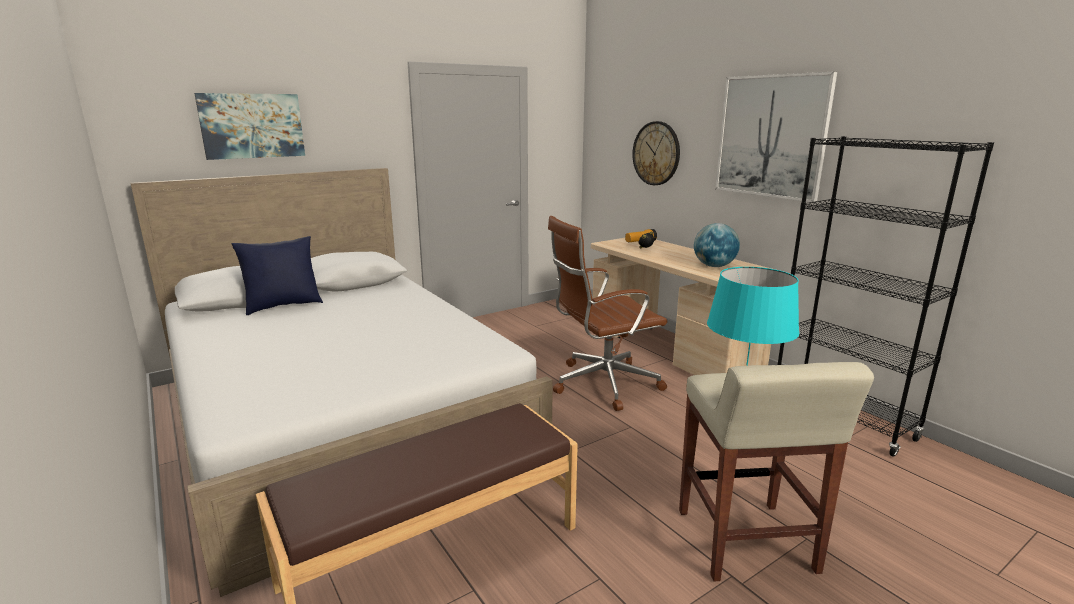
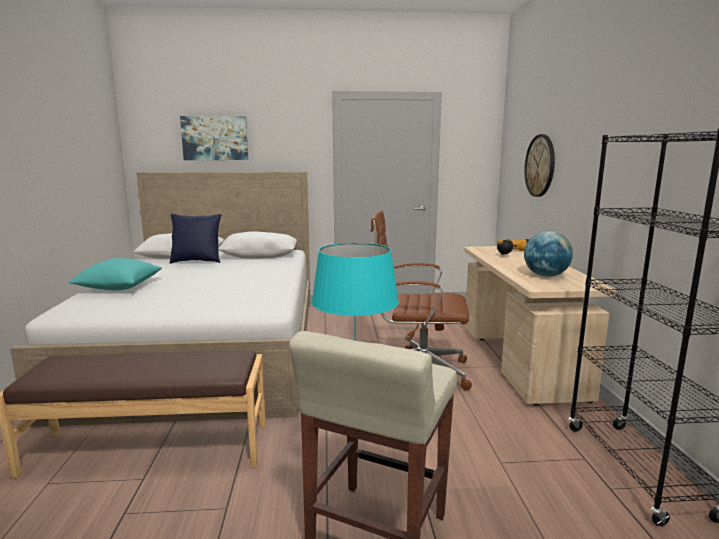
camera: 30 degrees right, 5 degrees down
picture [715,72,837,203] -> none
none -> turquoise pillow [68,258,162,290]

